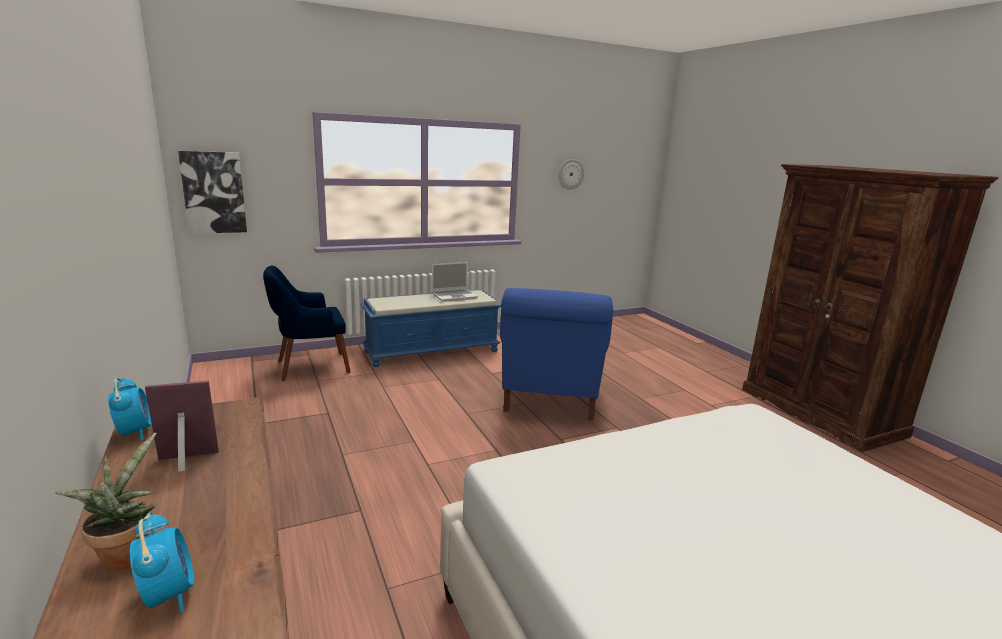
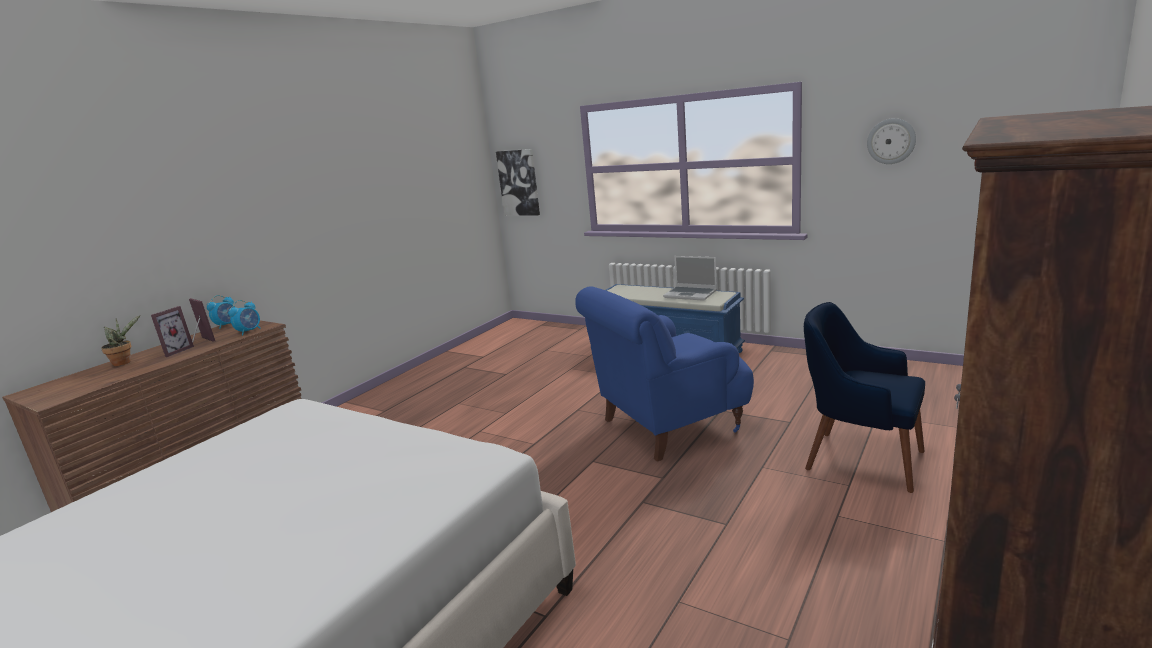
camera: 60 degrees right, 0 degrees up
alarm clock [130,513,194,612] -> alarm clock moved to [228,300,261,336]
blue armchair [263,265,351,381] -> blue armchair moved to [804,302,925,493]
none -> picture frame [151,306,194,357]

